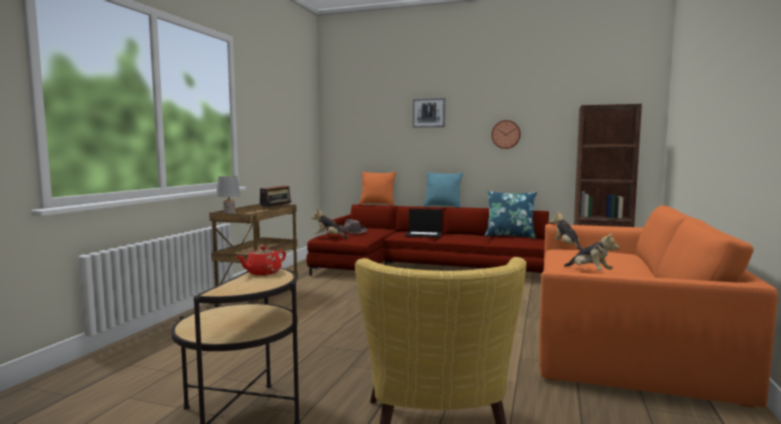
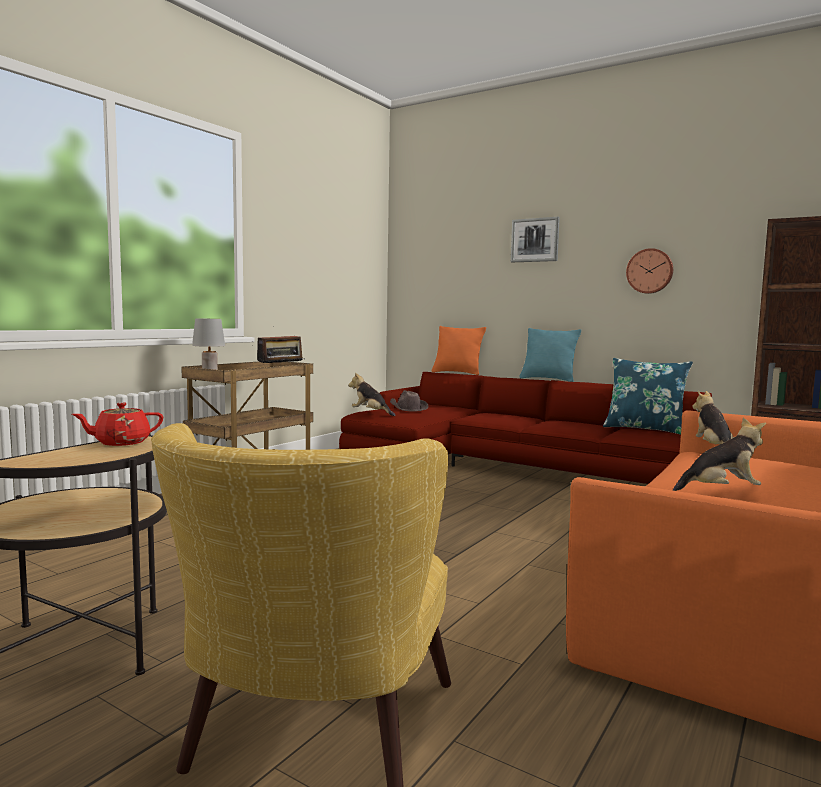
camera: 15 degrees right, 0 degrees up
laptop [405,209,442,238] -> none
plush toy [564,232,619,270] -> plush toy turned 75 degrees counterclockwise [673,418,766,491]

